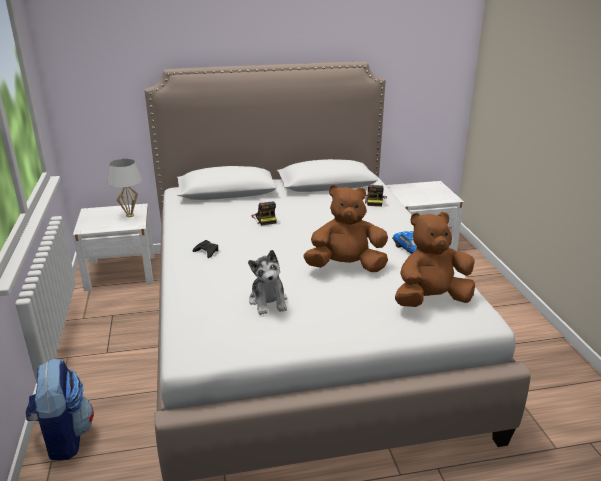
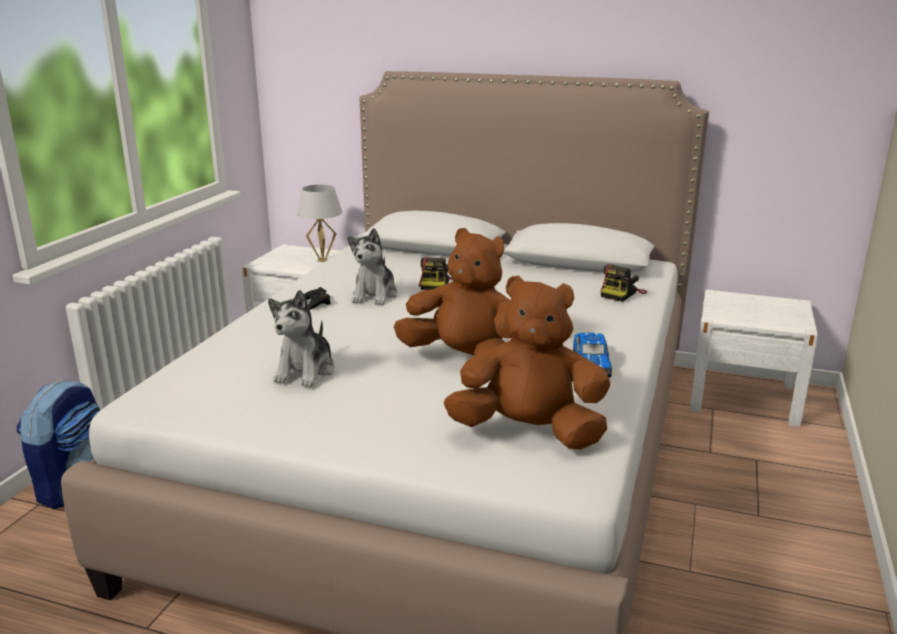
camera: 30 degrees right, 5 degrees down
none -> plush toy [347,228,398,305]

